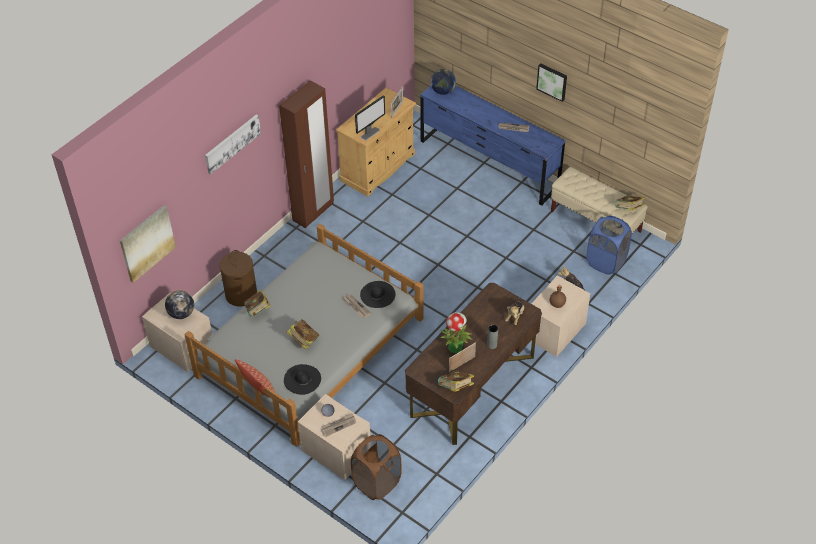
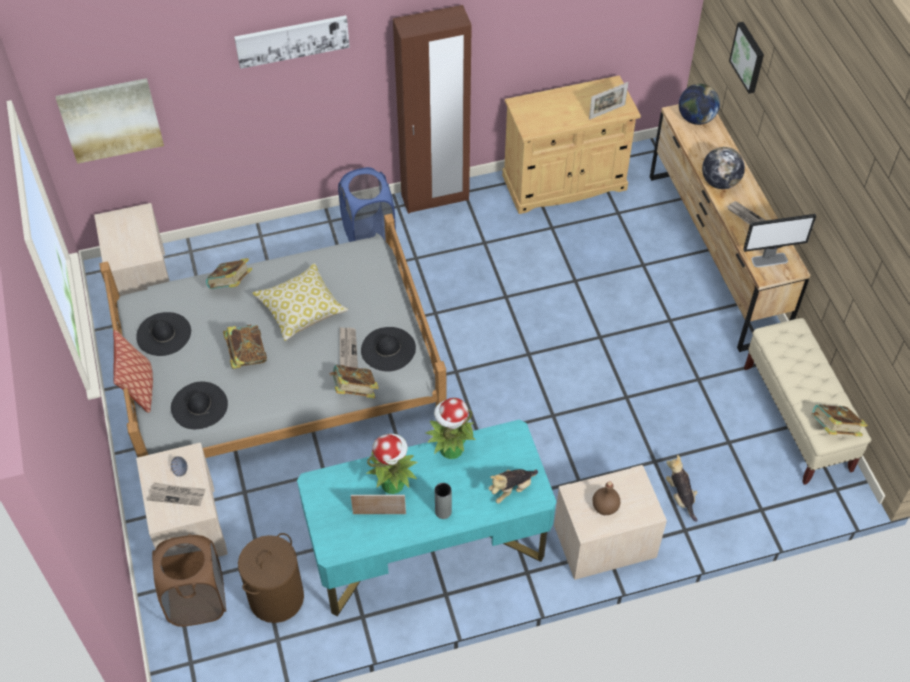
camera: 35 degrees right, 5 degrees up
globe [165,290,194,319] -> globe moved to [702,147,745,189]
brown laundry basket [220,250,257,306] -> brown laundry basket moved to [238,533,304,623]
monitor [355,95,385,140] -> monitor moved to [743,214,816,267]
brown desk [405,283,542,445] -> turquoise desk [297,420,557,616]
blue dresser [420,86,565,205] -> brown dresser [650,104,810,352]
book [438,370,474,392] -> book moved to [329,365,379,399]
picture [536,63,567,102] -> picture moved to [729,22,764,94]
blue laundry basket [586,216,632,275] -> blue laundry basket moved to [338,167,396,242]
none -> black hat [136,312,191,356]
none -> pillow [252,263,348,341]
none -> potted plant [426,398,476,459]

